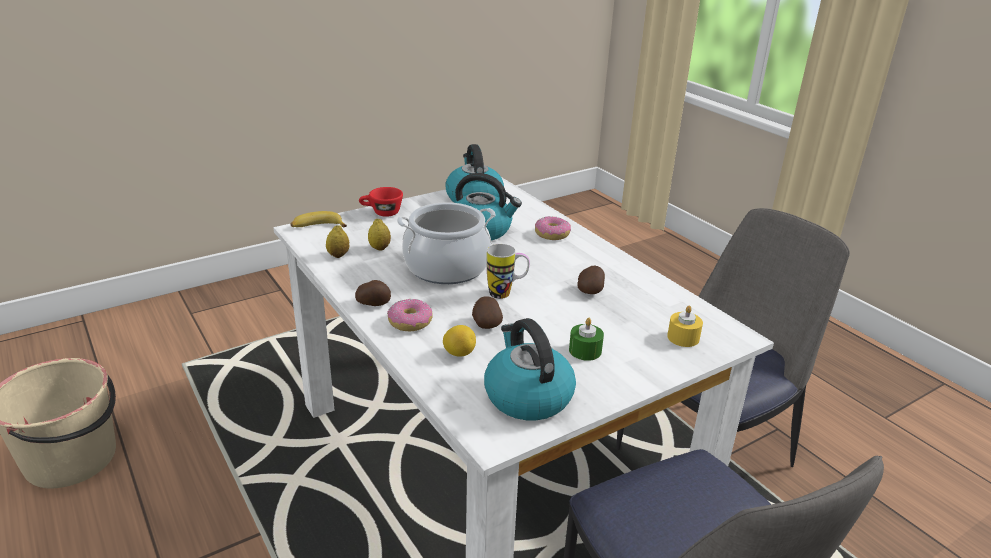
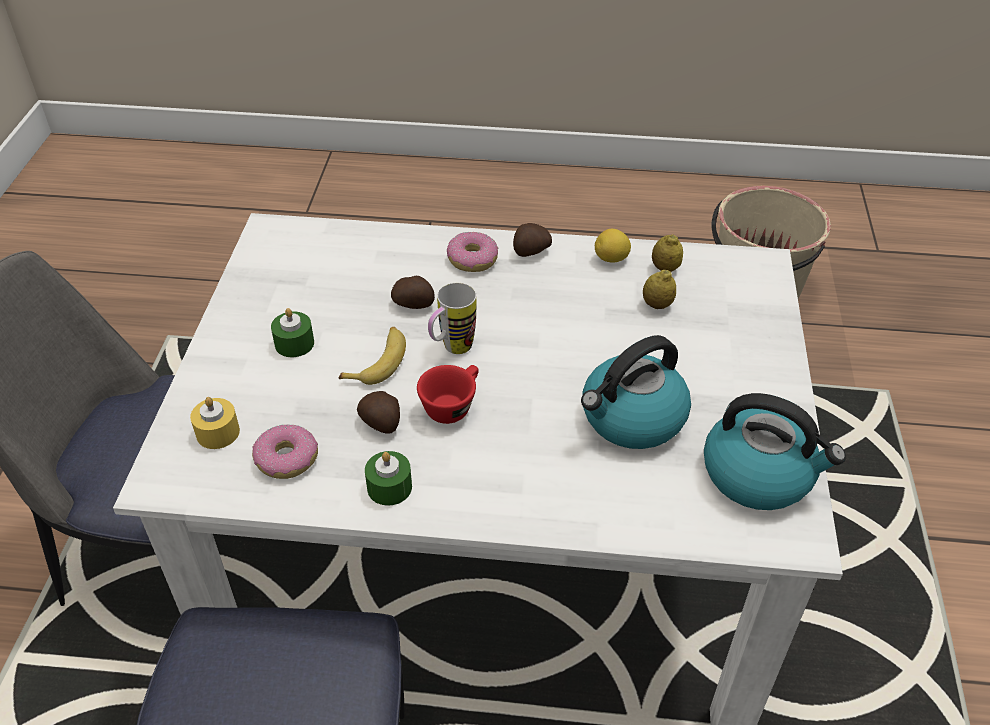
camera: 130 degrees right, 15 degrees up
banana [290,211,347,227] -> banana moved to [339,327,406,385]
red cup [359,187,403,217] -> red cup moved to [417,365,479,424]
cooking pot [397,202,496,284] -> none
lemon [443,325,476,357] -> lemon moved to [595,229,631,262]
kettle [484,318,576,420] -> none
donut [535,216,571,240] -> donut moved to [252,424,318,479]
none -> green candle [365,451,412,506]

